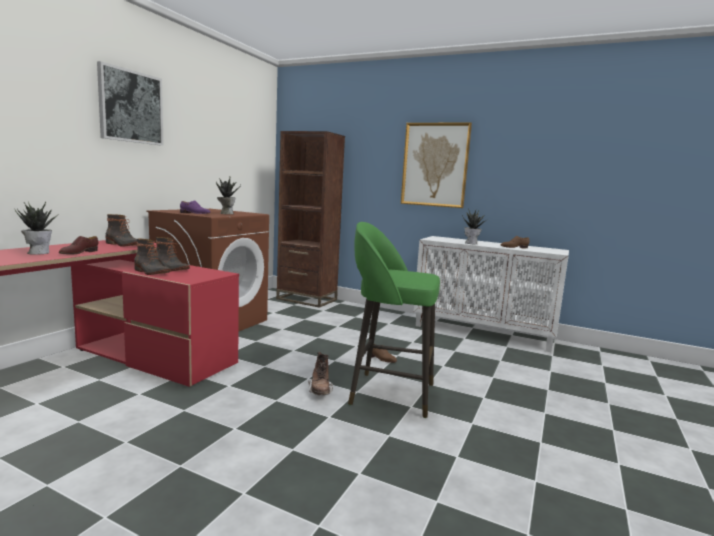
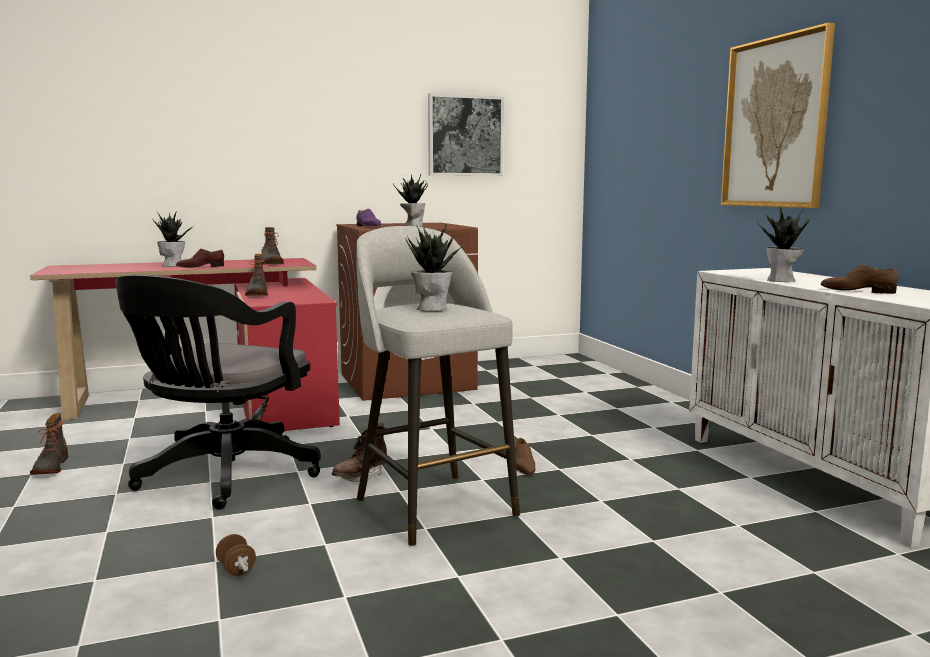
camera: 45 degrees right, 0 degrees up
picture [97,61,164,146] -> picture moved to [428,93,504,176]
boot [155,237,190,271] -> boot moved to [30,413,68,475]
brown bookcase [276,131,345,308] -> none
green stool [348,222,440,418] -> grey stool [356,226,520,546]
none -> black office chair [115,275,321,510]
none -> brown dumbbell [216,534,256,576]
none -> potted plant [405,224,463,311]

